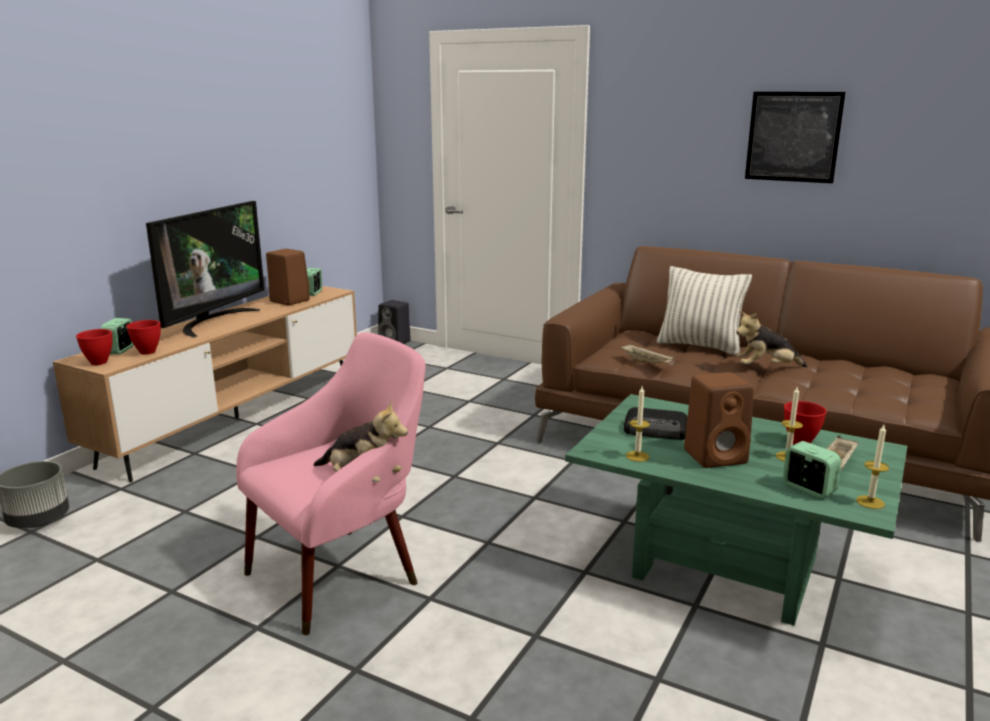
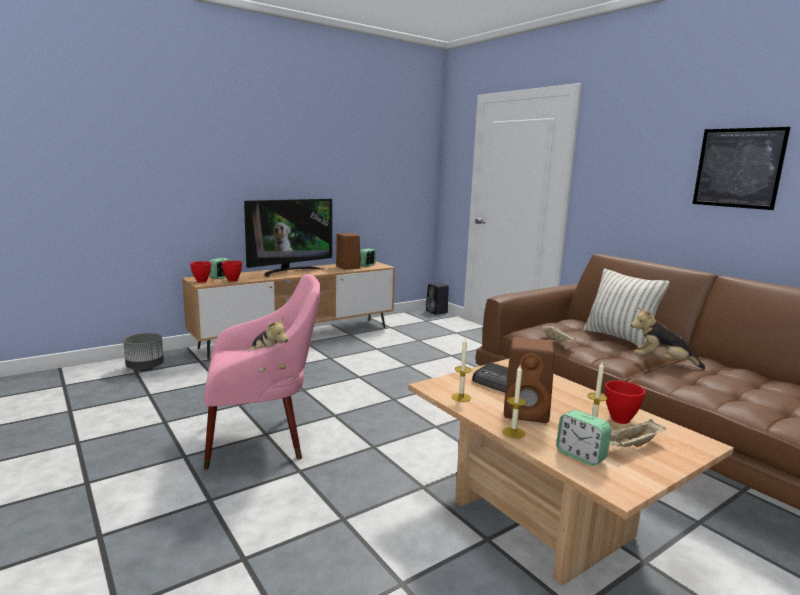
camera: 25 degrees right, 5 degrees down
green coffee table [565,394,907,626] -> beige coffee table [408,359,734,586]
alarm clock [783,441,841,499] -> alarm clock turned 150 degrees clockwise [556,410,612,466]
candle [856,425,889,509] -> candle moved to [502,365,527,439]

